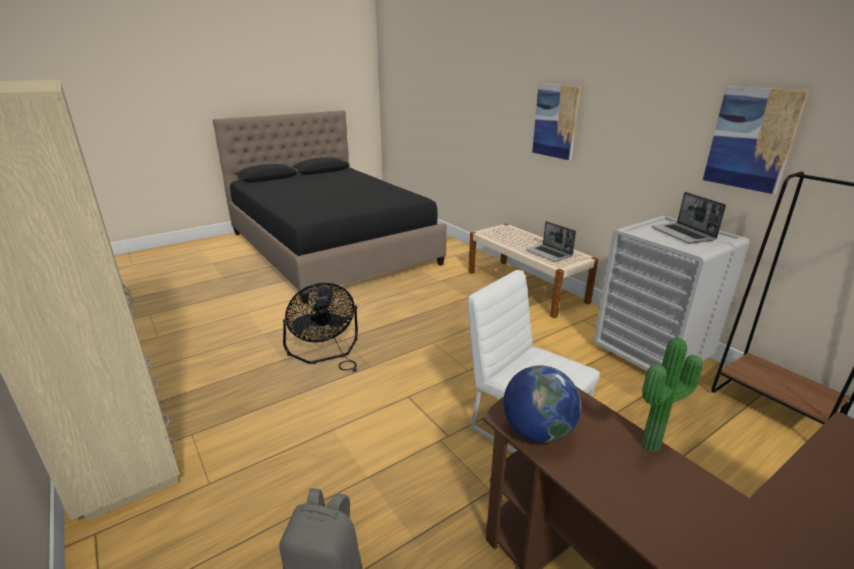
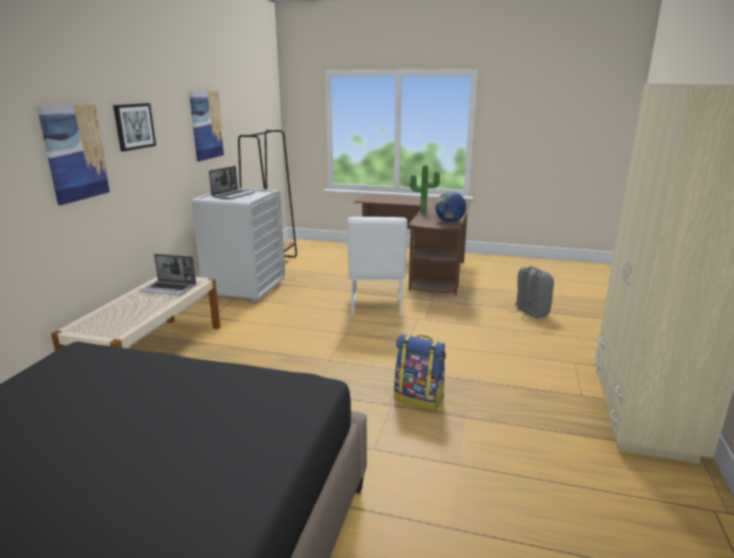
camera: 130 degrees left, 5 degrees down
black fan [283,283,358,372] -> backpack [394,334,446,410]
laptop [526,221,576,262] -> laptop turned 90 degrees clockwise [141,254,196,295]
none -> picture [113,103,156,151]

